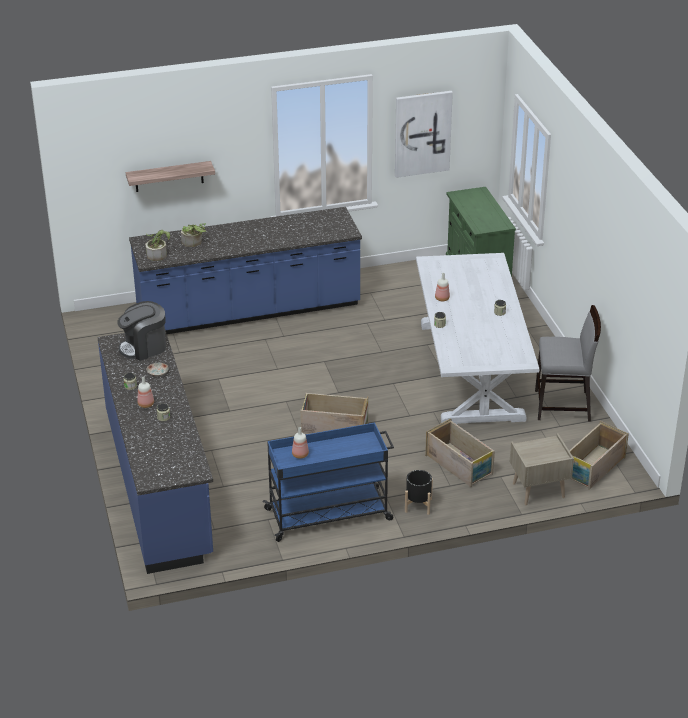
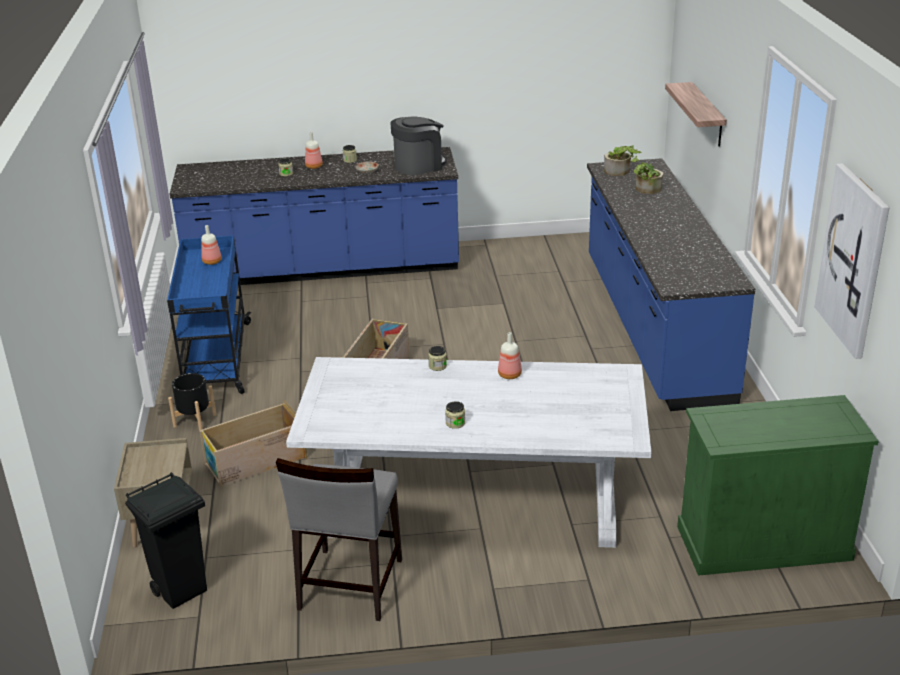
camera: 100 degrees right, 5 degrees down
coffee machine [117,301,166,361] -> coffee machine turned 75 degrees clockwise [391,116,447,175]
crate [569,421,629,490] -> black trash can [125,472,207,609]

